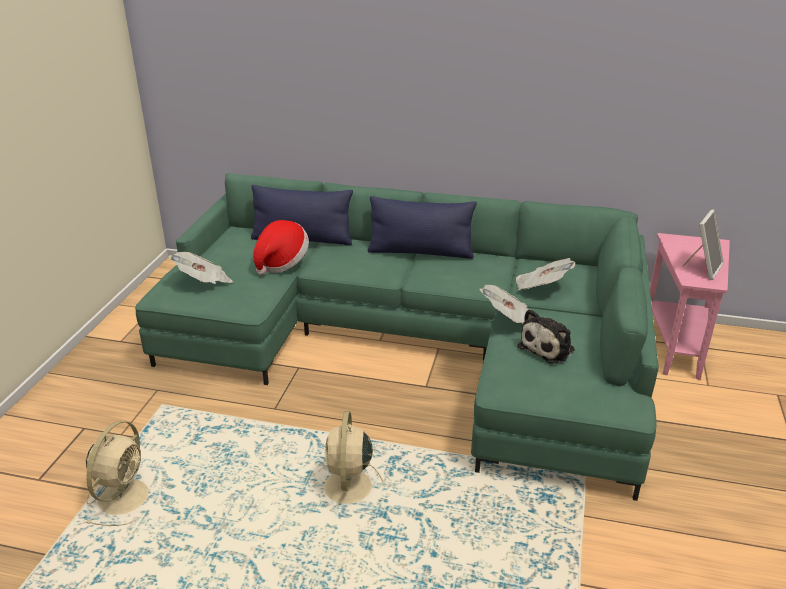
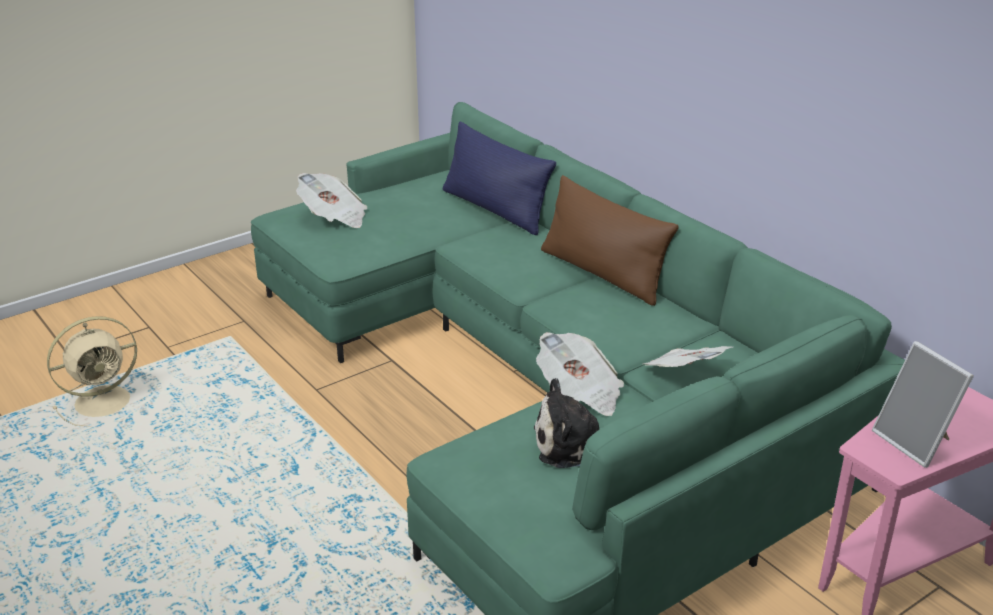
camera: 40 degrees right, 0 degrees up
hat [253,220,309,275] -> none
beige fan [318,411,385,504] -> none
blue pillow [368,196,477,259] -> brown pillow [541,175,678,306]
picture frame [682,209,724,280] -> picture frame turned 75 degrees clockwise [872,341,974,468]

